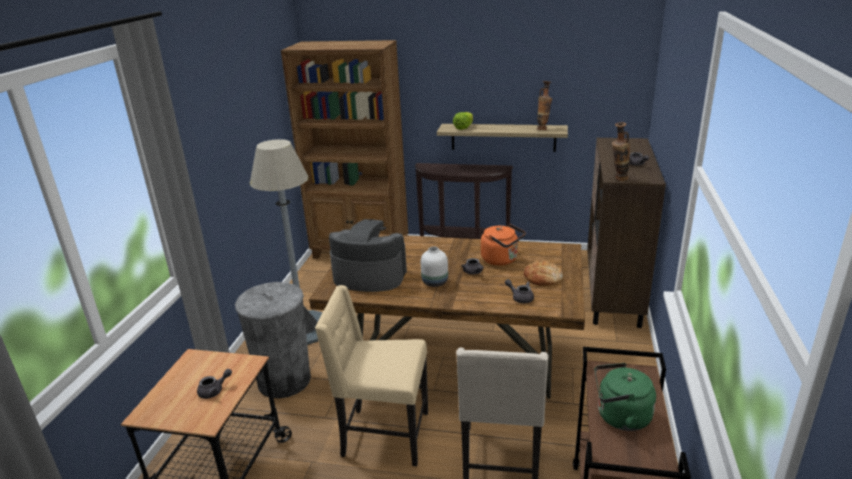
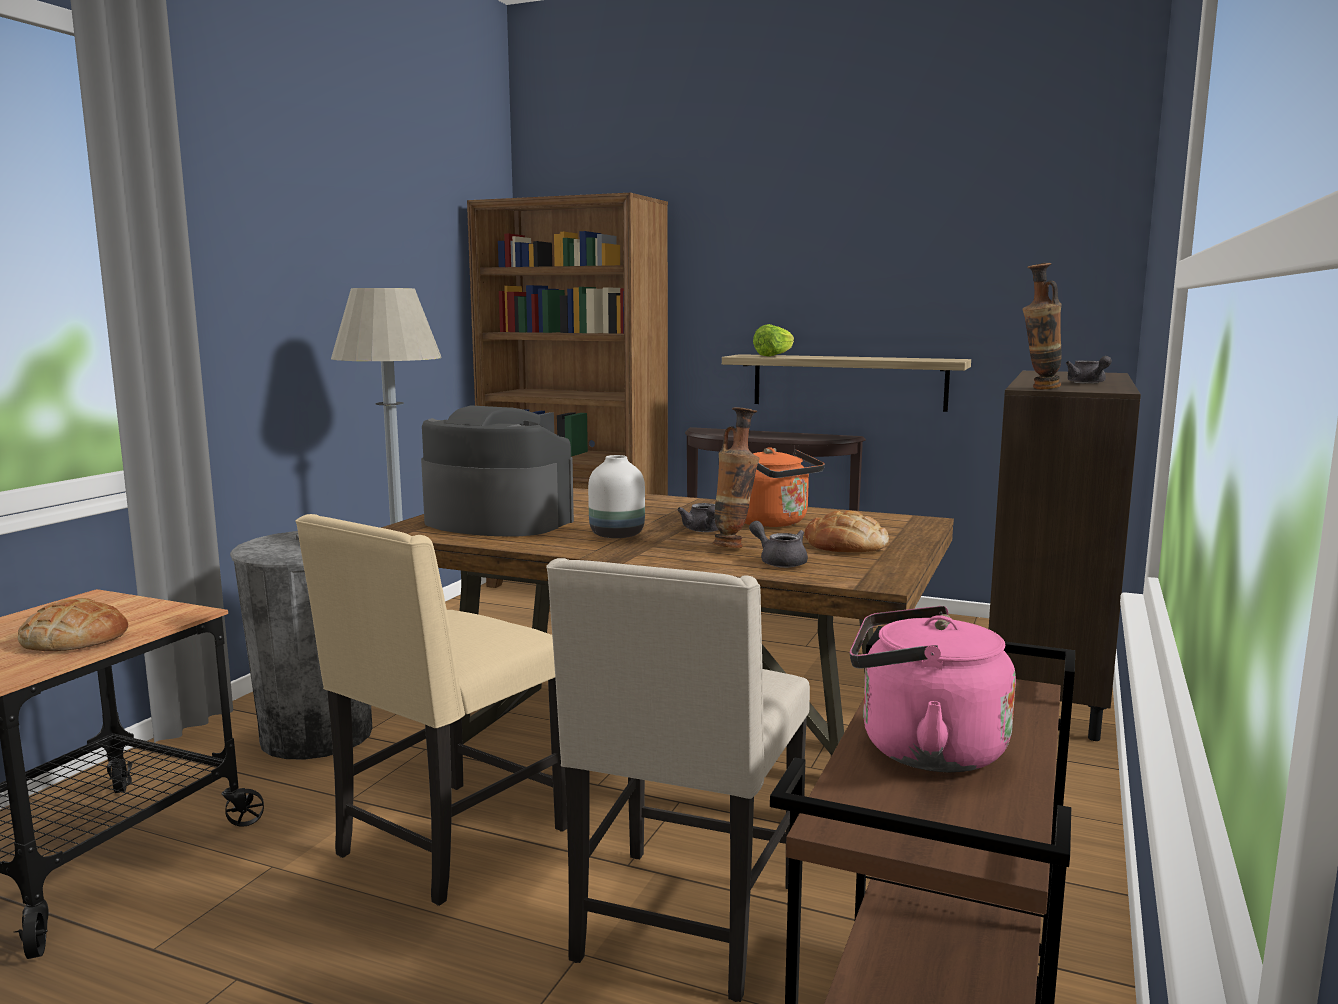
camera: 10 degrees right, 15 degrees down
grey teapot [197,369,232,399] -> bread [18,598,128,651]
beige chair [315,285,428,466] -> beige chair turned 75 degrees counterclockwise [295,514,567,906]
vase [537,81,552,130] -> vase moved to [713,407,759,548]
green kettle [595,363,656,431] -> pink kettle [850,606,1016,772]

